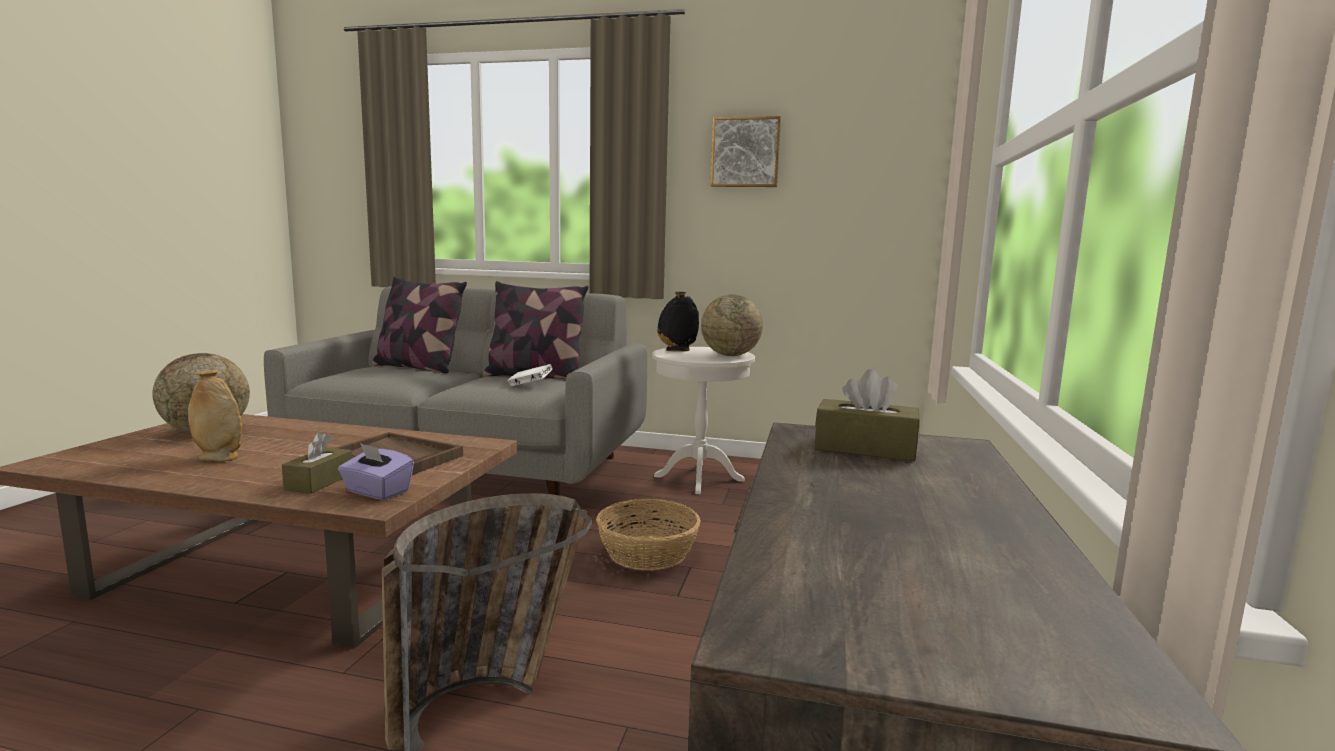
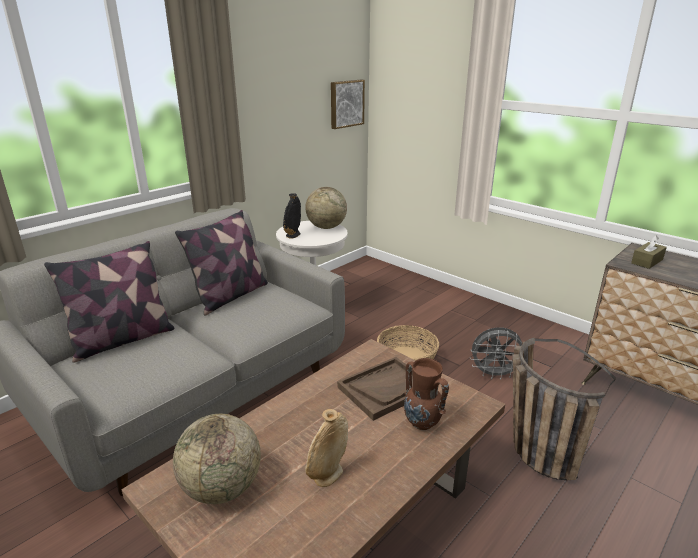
camera: 60 degrees left, 15 degrees up
brown tissue box [282,432,352,494] -> brown vase [404,358,449,431]
purple tissue box [338,443,414,500] -> none
white book [507,364,552,387] -> none
picture [711,116,781,187] -> picture moved to [331,80,365,129]
none -> grey fan [470,327,522,380]

